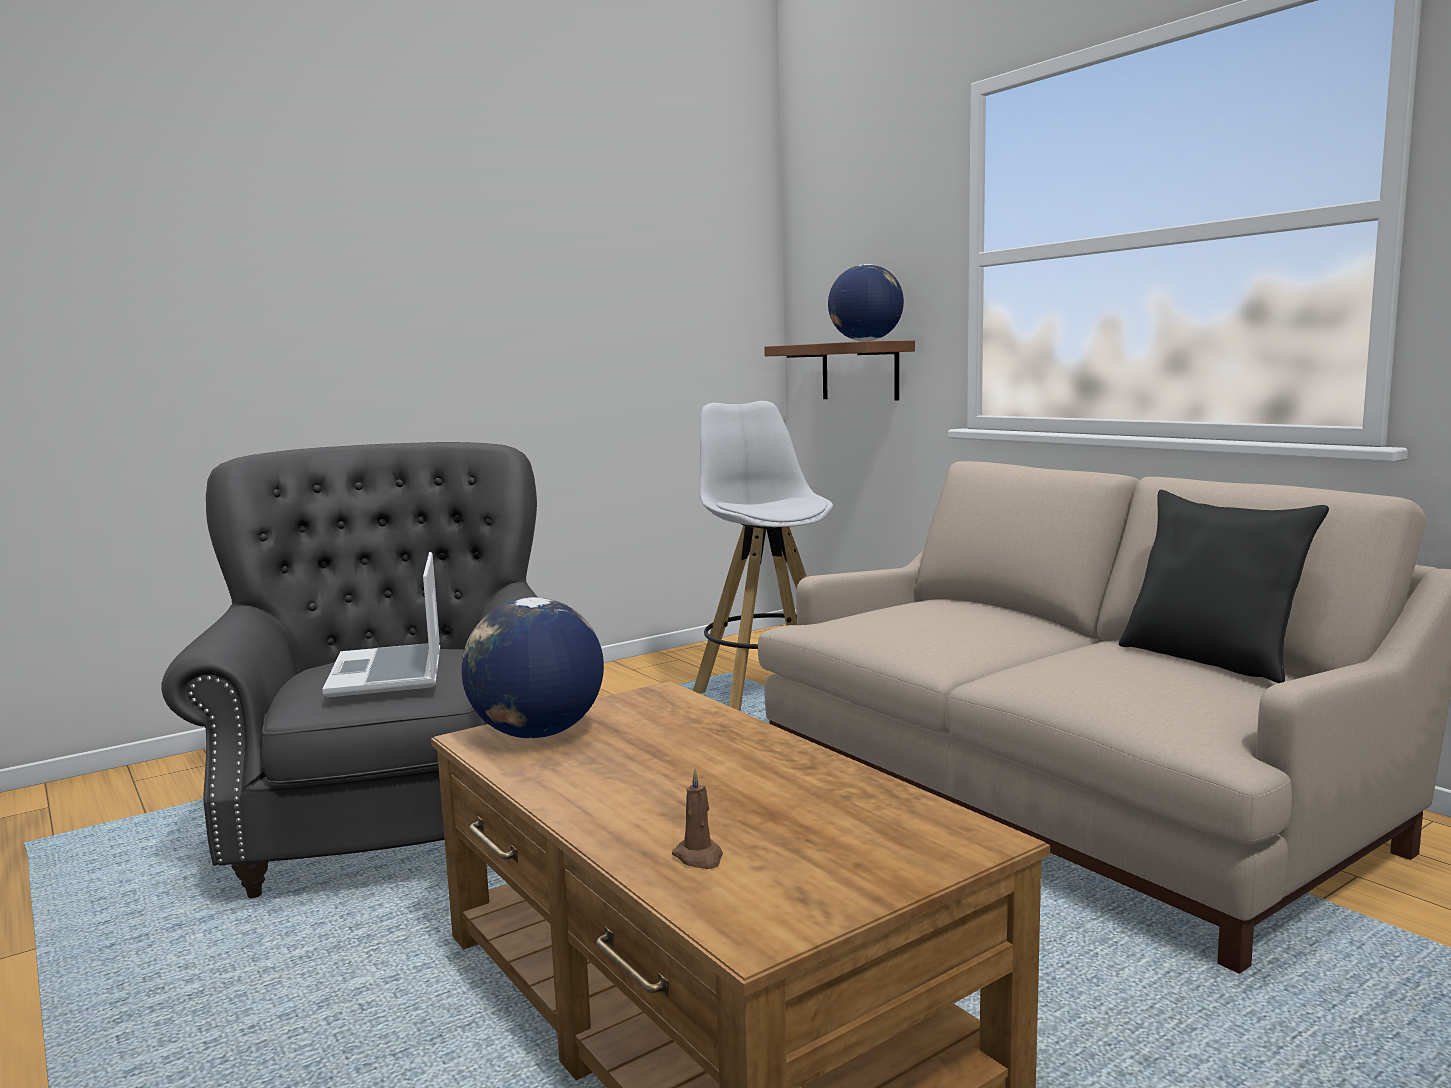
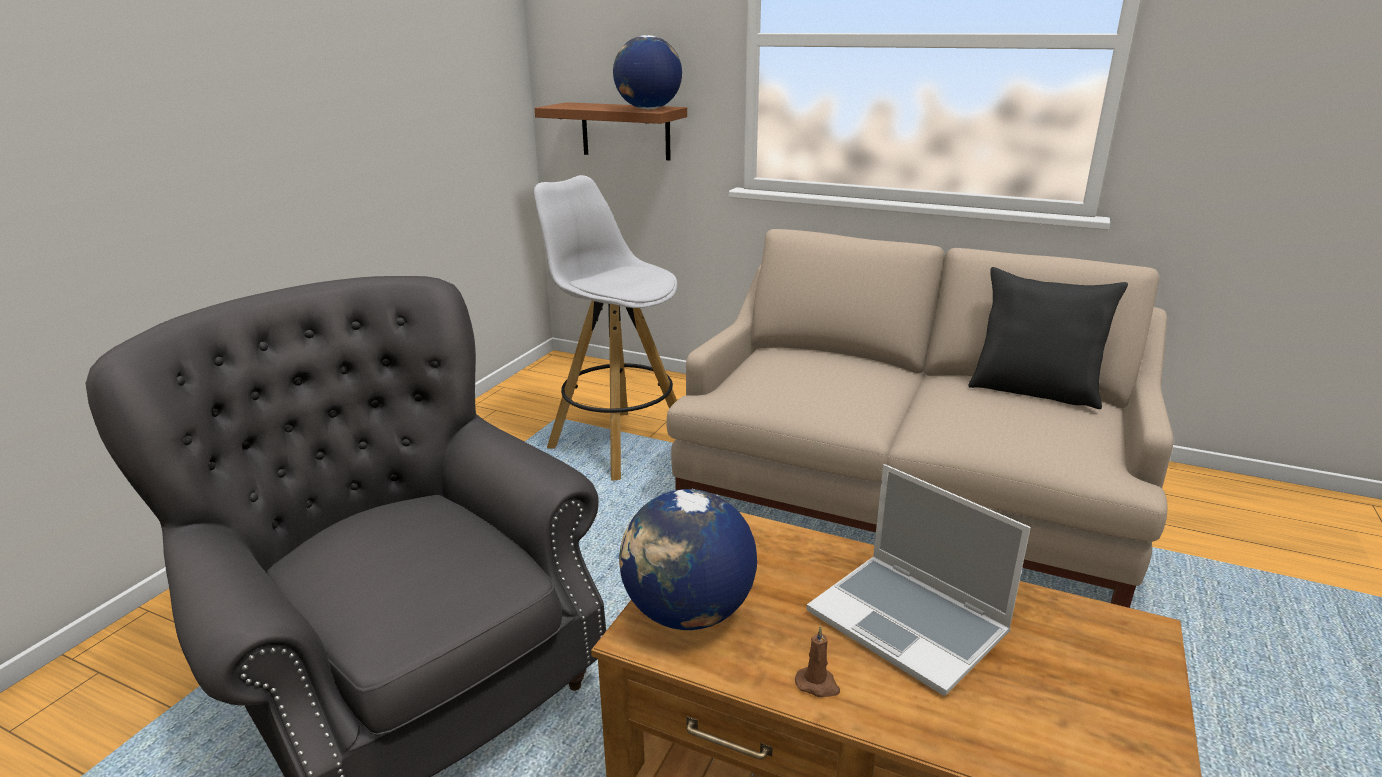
camera: 30 degrees left, 15 degrees up
laptop [322,552,440,697] -> laptop moved to [807,464,1031,696]
brown candle [672,769,723,869] -> brown candle moved to [795,626,840,697]

